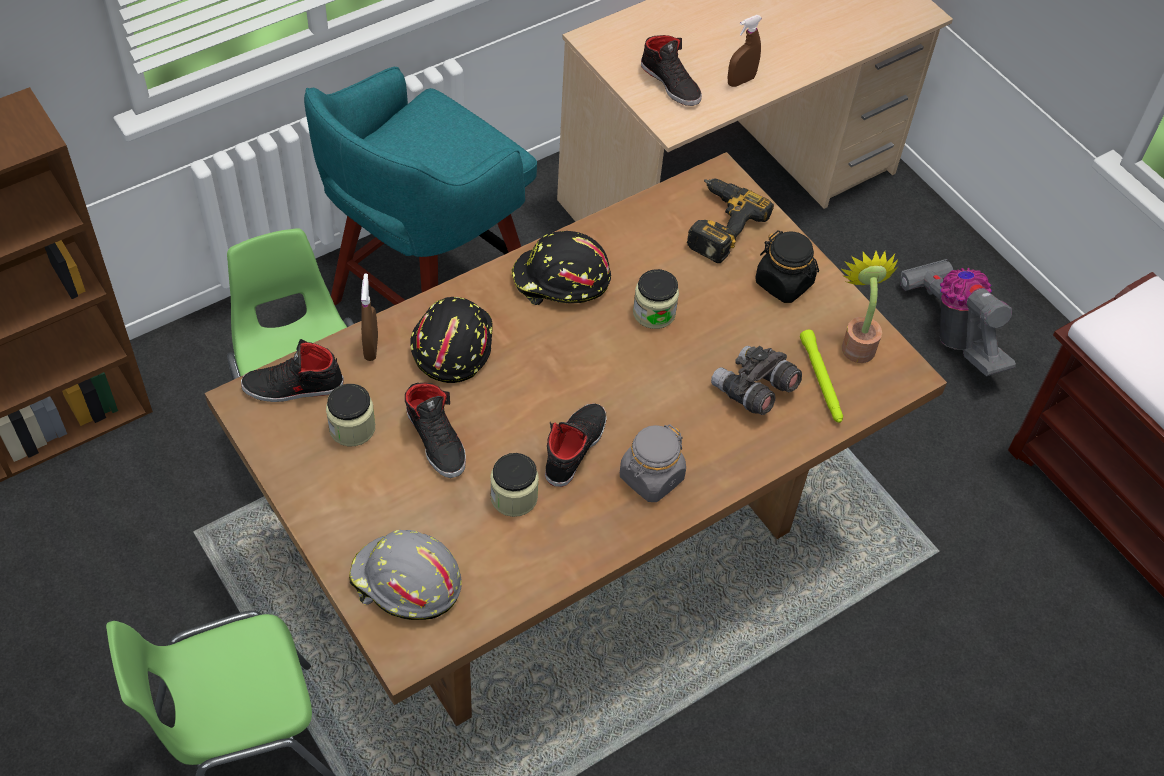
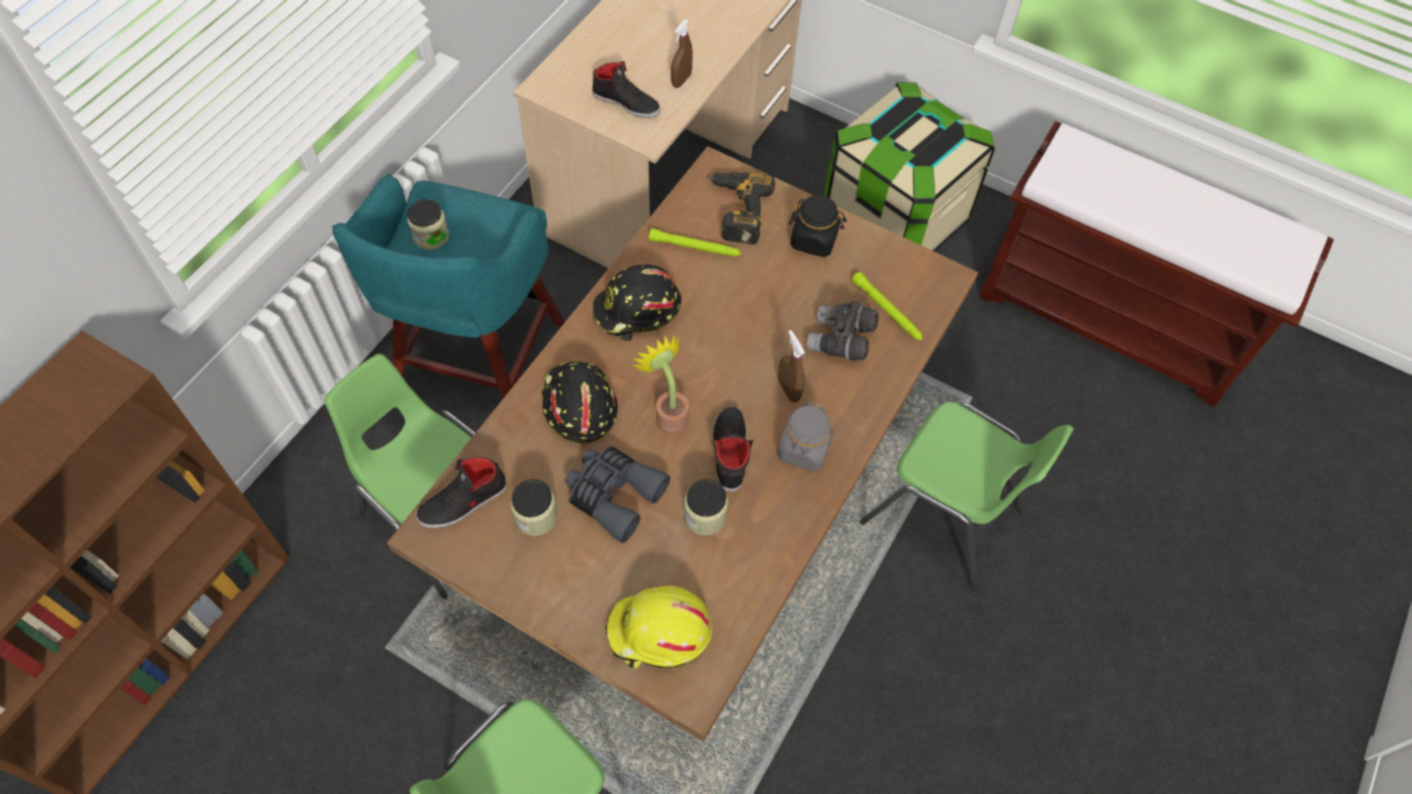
camera: 25 degrees left, 5 degrees up
grey hard hat [349,530,462,620] -> yellow hard hat [605,585,712,669]
brown spray bottle [361,274,378,361] -> brown spray bottle moved to [778,330,805,402]
black shoe [405,382,466,478] -> grey binoculars [565,446,671,543]
jar [633,269,679,329] -> jar moved to [407,199,449,250]
potted plant [840,251,899,363] -> potted plant moved to [632,334,689,434]
vacuum cleaner [900,259,1016,376] -> storage box [823,82,995,252]
none -> green flashlight [649,228,741,257]
none -> green chair [860,402,1074,590]

